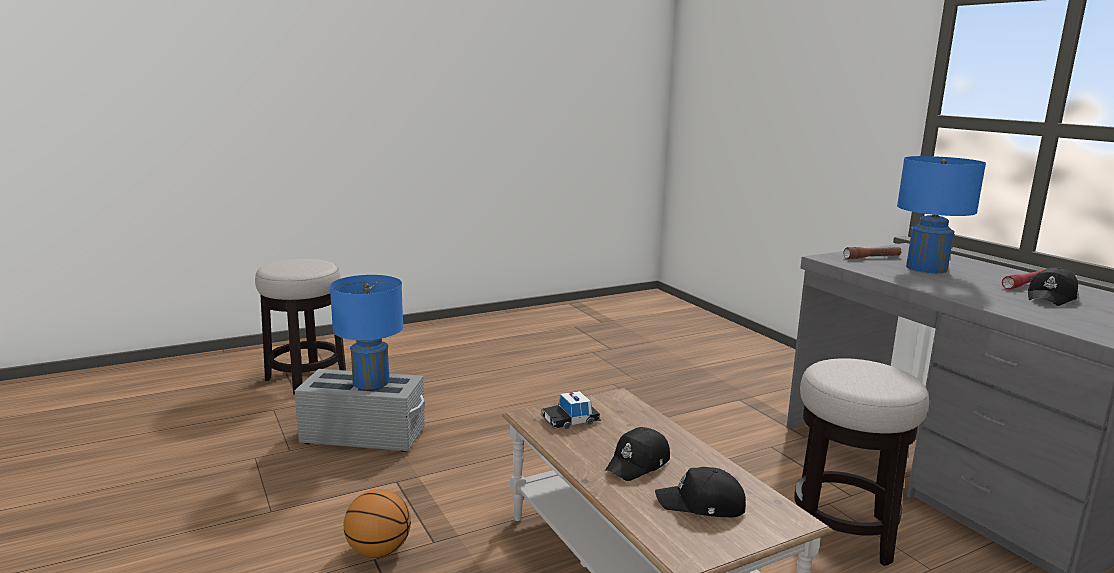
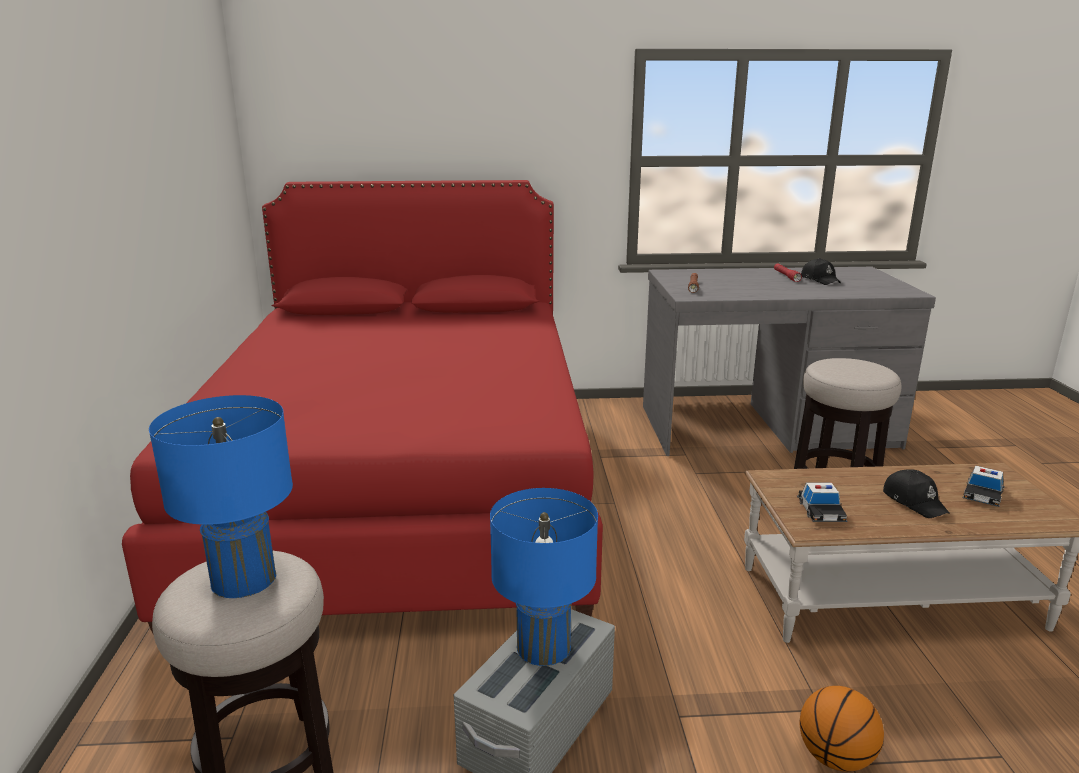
camera: 65 degrees left, 5 degrees up
black cap [655,467,746,517] -> toy car [962,465,1005,507]
blue table lamp [897,156,986,273] -> blue table lamp moved to [149,395,293,598]
none -> red bed [122,180,603,635]

